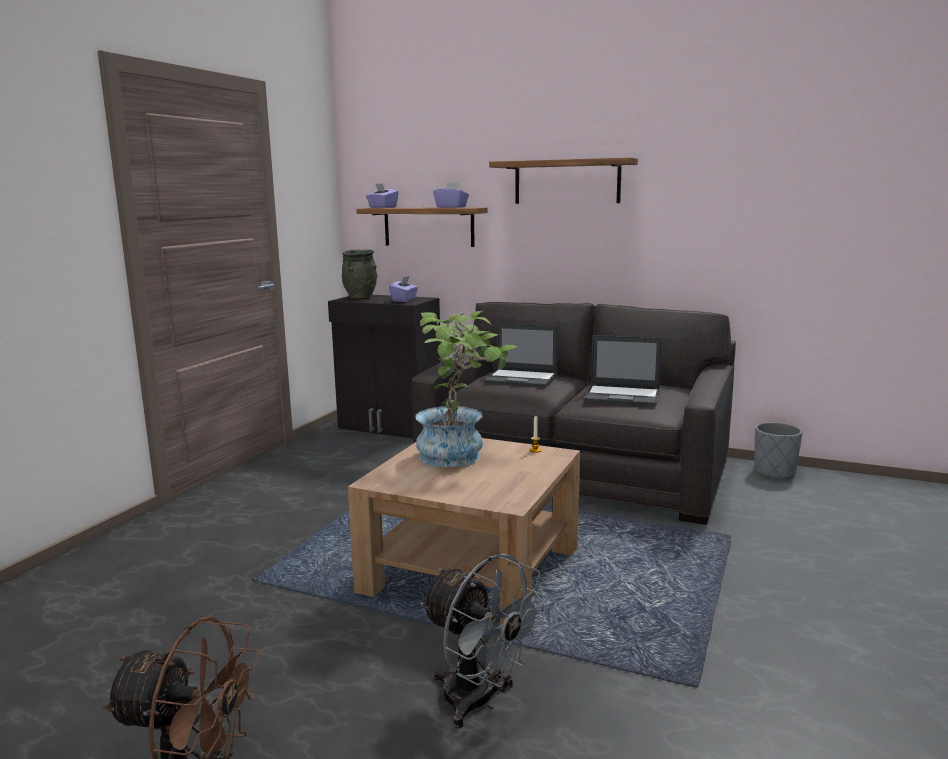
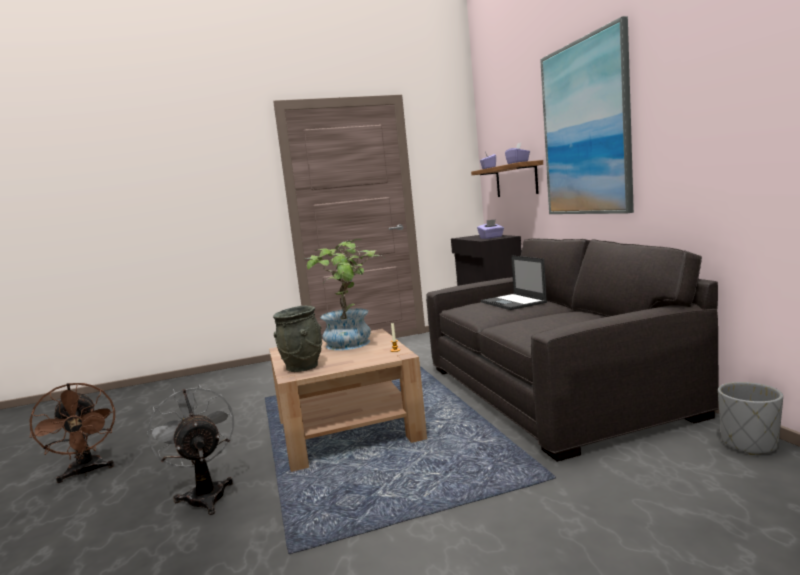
camera: 50 degrees right, 5 degrees down
grey vase [342,250,377,299] -> grey vase moved to [273,306,322,372]
grey fan [420,554,548,728] -> grey fan turned 150 degrees clockwise [147,384,234,515]
shelf [489,157,638,204] -> picture [540,16,634,214]
laptop [584,335,662,406] -> none

